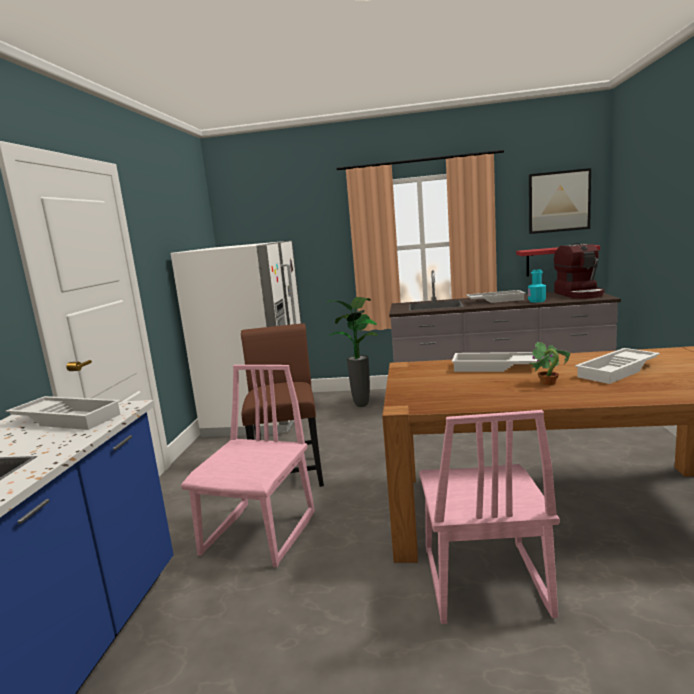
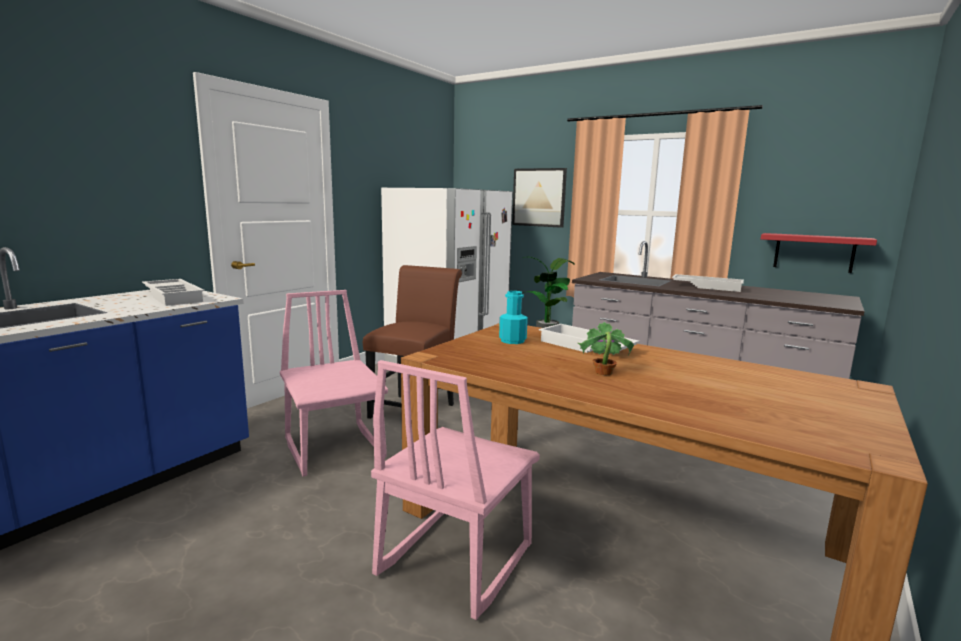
camera: 25 degrees right, 0 degrees up
pink chair [181,365,315,567] -> pink chair turned 75 degrees counterclockwise [280,290,388,477]
turquoise bottle [528,270,546,303] -> turquoise bottle moved to [499,291,528,344]
picture [529,168,591,234] -> picture moved to [512,168,567,228]
coffee machine [554,243,605,299] -> none
white tray [575,348,660,384] -> none

